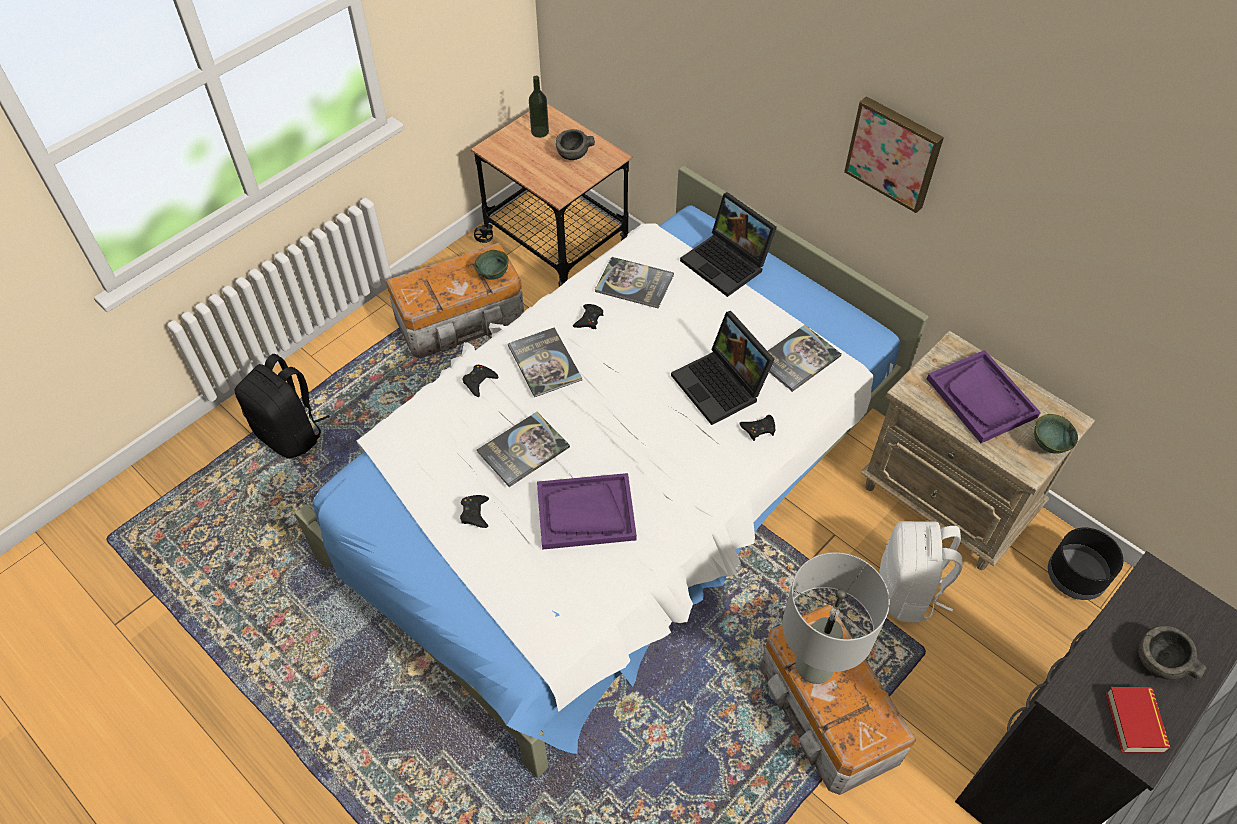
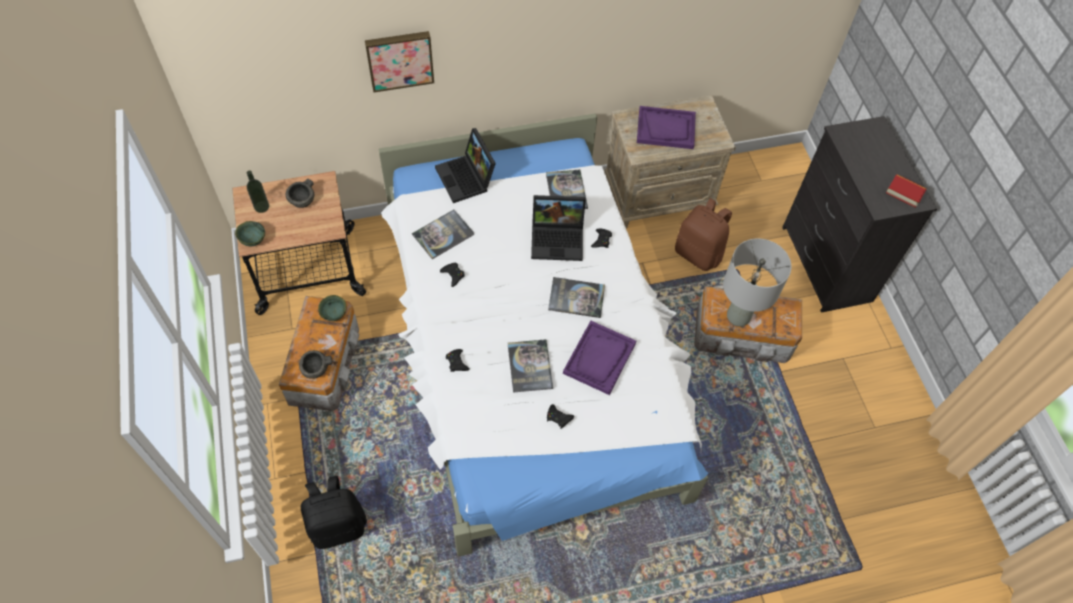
camera: 60 degrees left, 5 degrees up
book [508,327,582,397] -> book moved to [548,277,605,318]
laptop [680,192,777,297] -> laptop turned 75 degrees clockwise [435,128,496,203]
picture [844,96,944,213] -> picture moved to [365,31,434,92]
white backpack [879,521,963,623] -> brown backpack [675,198,732,271]
green bowl [1034,414,1078,454] -> green bowl moved to [235,221,265,246]
black planter [1048,528,1123,600] -> none
grey bowl [1139,626,1207,680] -> grey bowl moved to [299,350,333,379]

